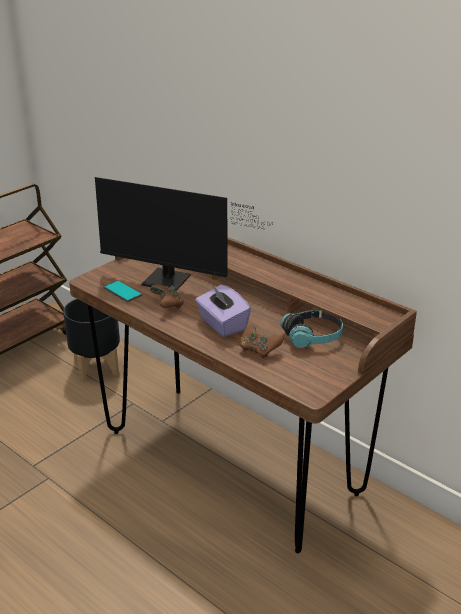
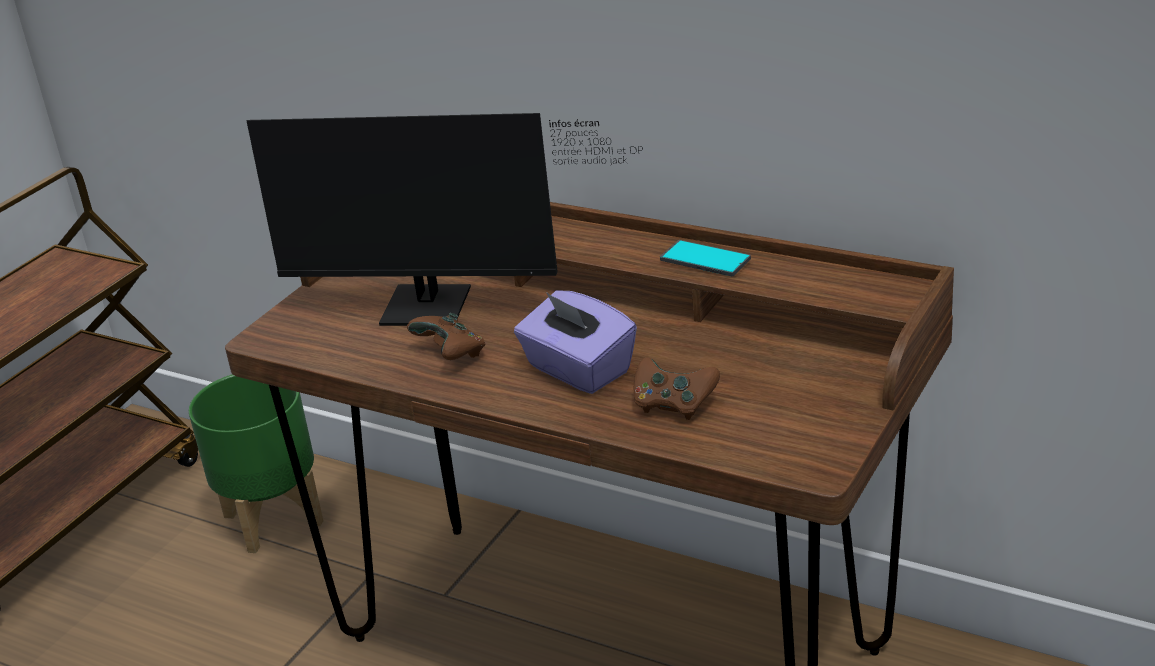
camera: 10 degrees left, 0 degrees up
black planter [63,298,120,382] -> green planter [189,374,323,553]
phone [103,280,142,302] -> phone moved to [660,240,751,276]
headphones [281,310,343,348] -> none

